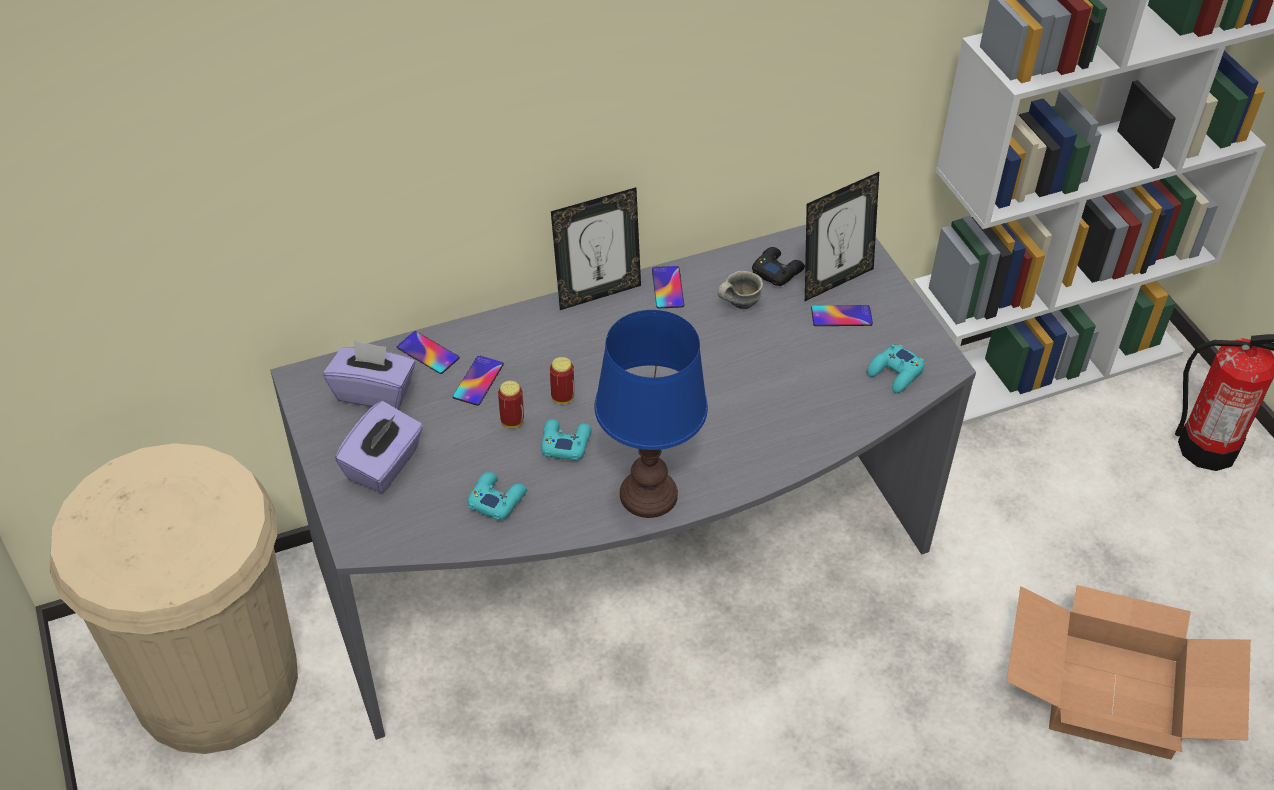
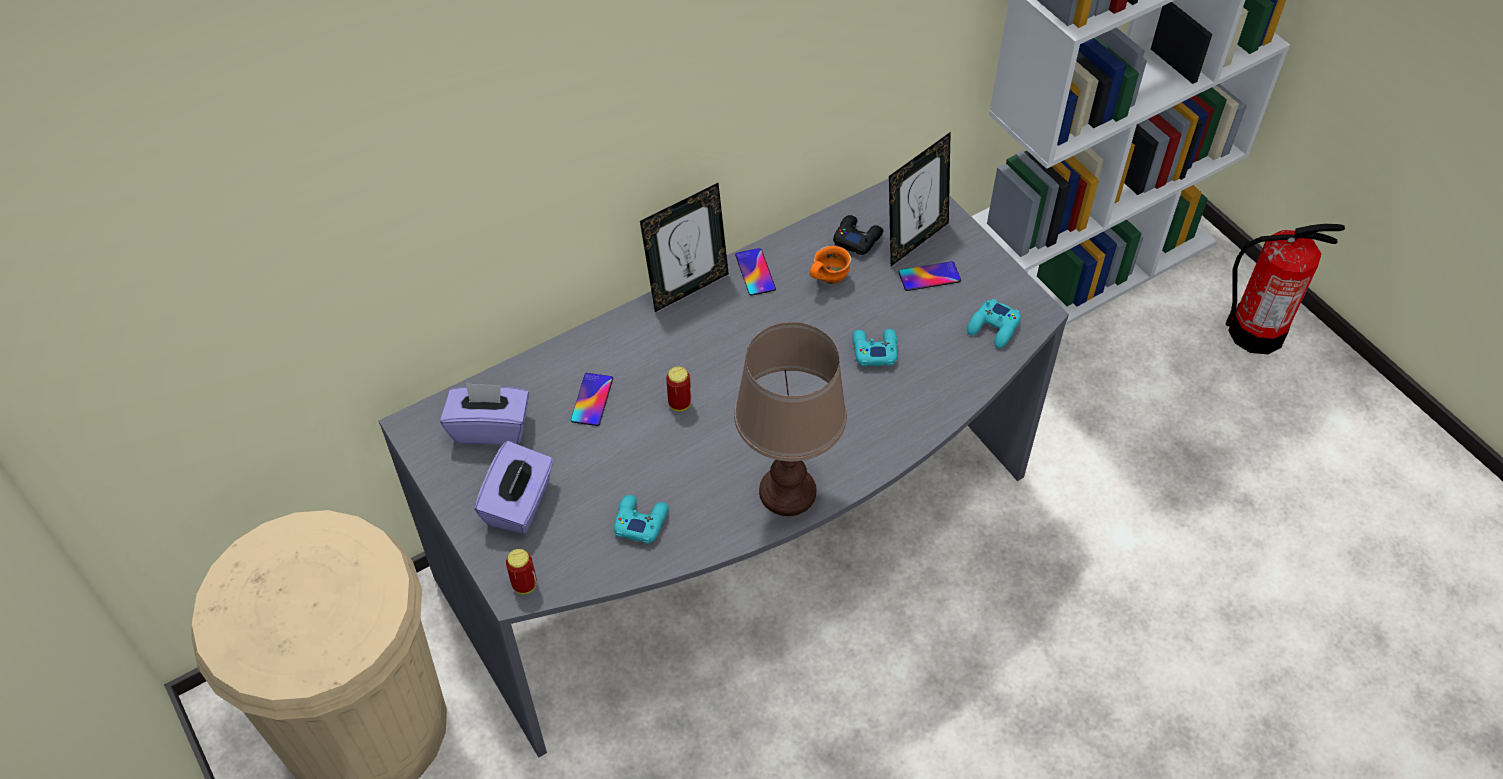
camera: 10 degrees left, 5 degrees up
phone [397,331,460,374] -> none
can [498,381,524,428] -> can moved to [506,549,537,594]
turquoise game controller [541,419,591,461] -> turquoise game controller moved to [852,329,898,366]
blue table lamp [594,310,708,518] -> brown table lamp [734,322,847,516]
grey mug [717,271,763,309] -> orange mug [809,246,851,284]
cardboard box [1006,585,1251,760] -> none

